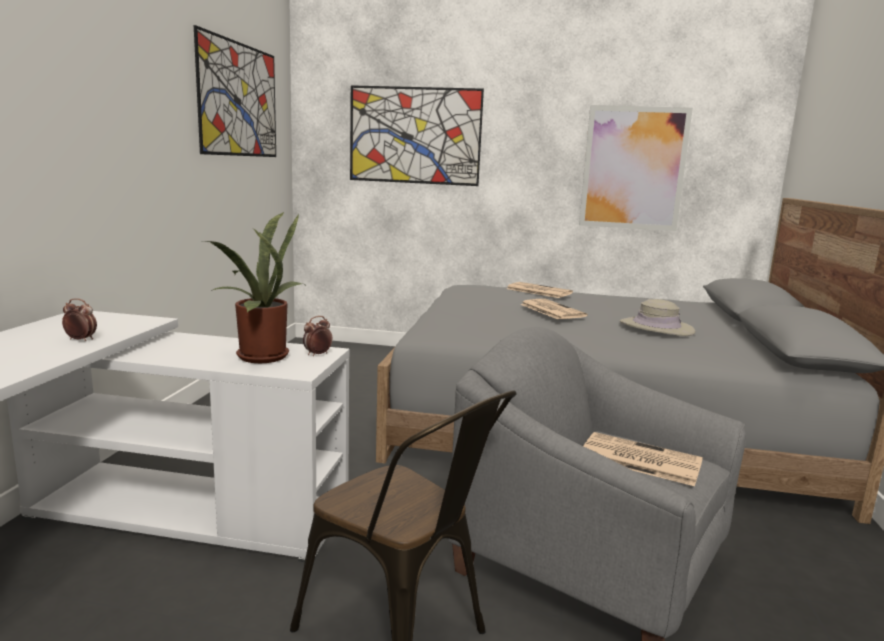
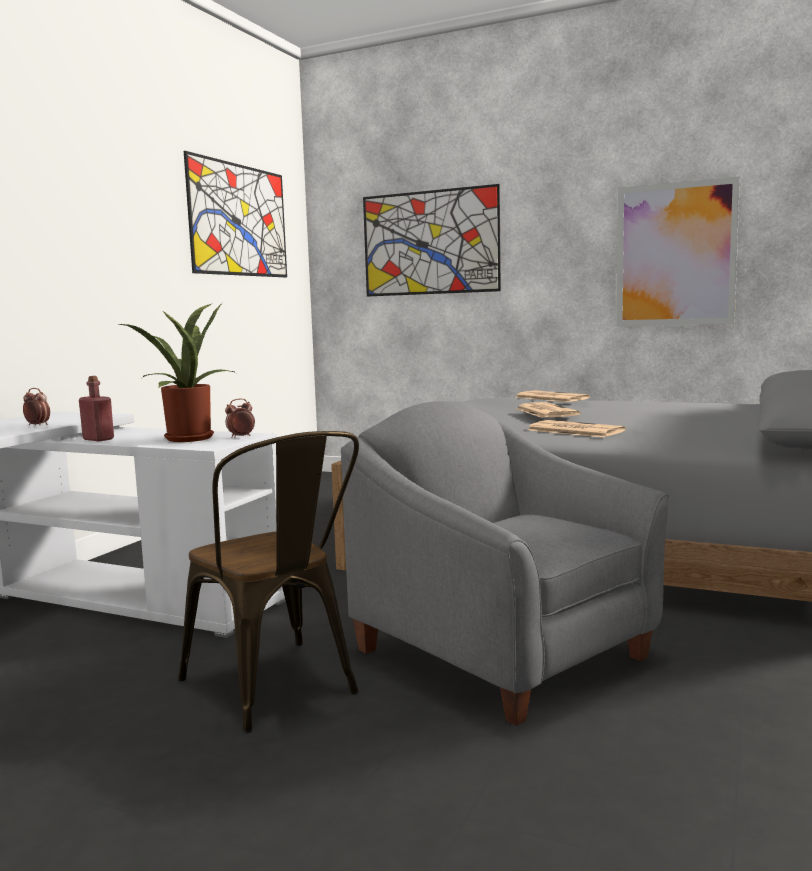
camera: 15 degrees right, 5 degrees down
newspaper [584,432,703,486] -> newspaper moved to [528,420,626,438]
beige hat [620,299,695,336] -> none
none -> red bottle [79,376,114,441]

